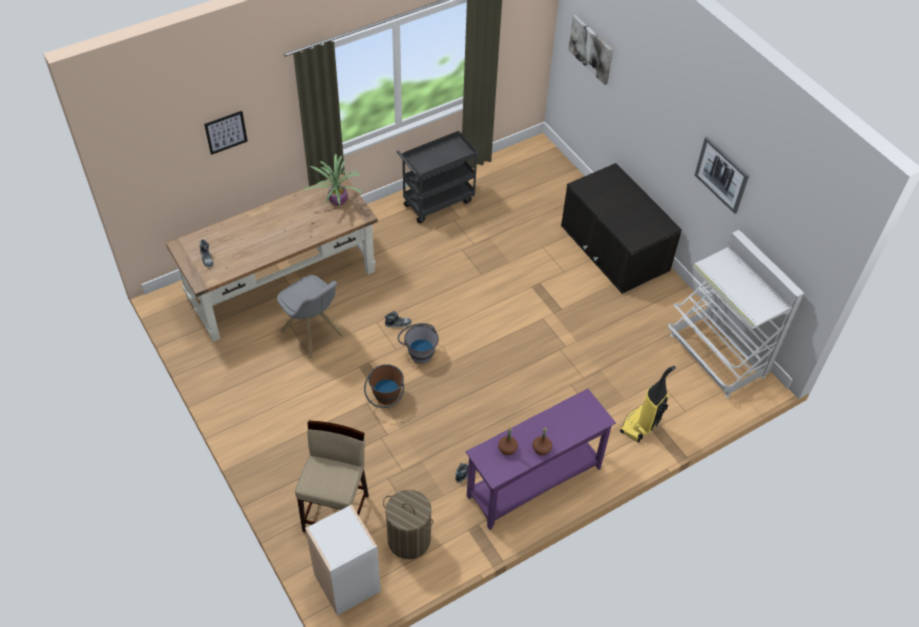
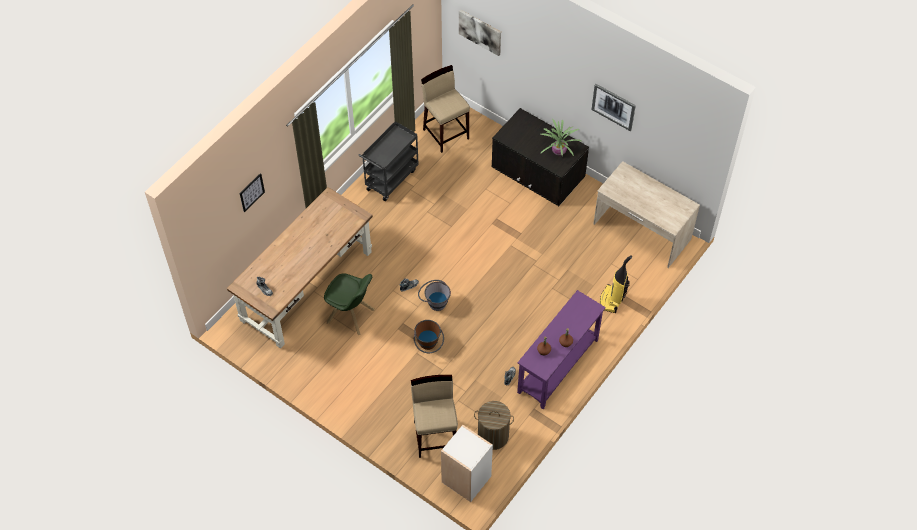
camera: 20 degrees left, 5 degrees up
grey chair [277,275,344,358] -> green chair [324,273,374,335]
potted plant [301,154,363,206] -> potted plant moved to [540,119,583,156]
white shoe rack [668,230,804,398] -> beige desk [594,161,700,268]
none -> beige stool [421,65,470,153]

